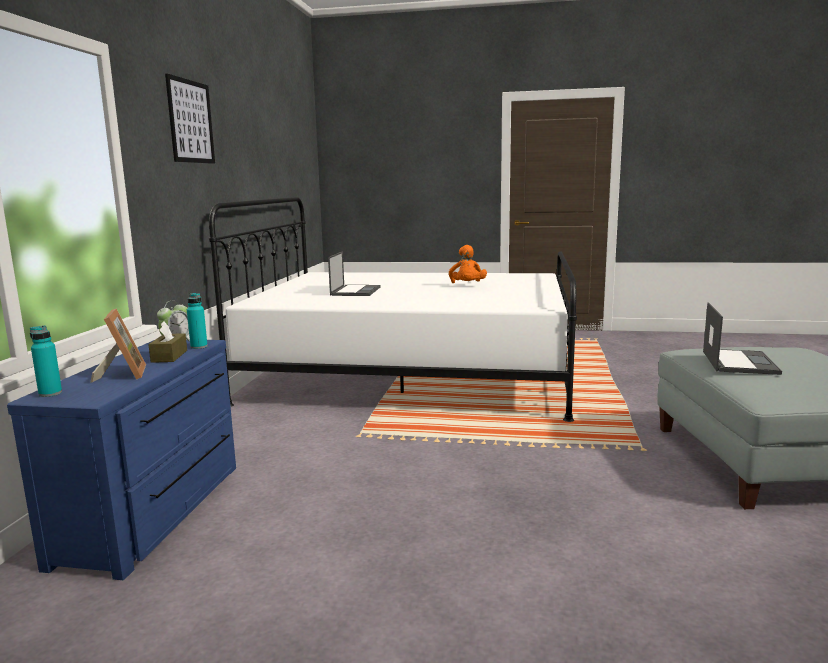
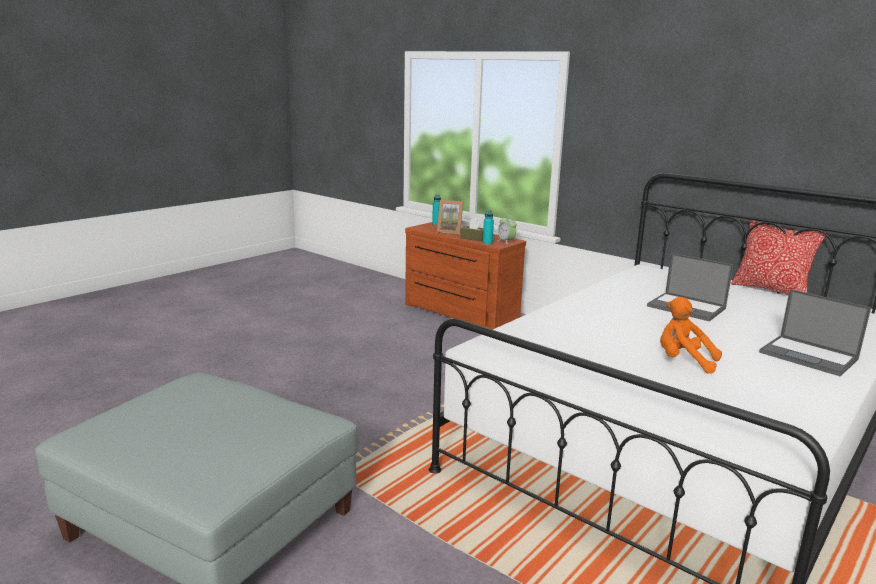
camera: 120 degrees right, 5 degrees up
blue dresser [7,339,236,580] -> brown dresser [405,222,526,330]
picture [165,74,215,164] -> none
laptop [703,303,782,375] -> laptop moved to [759,289,871,376]
none -> pillow [731,220,827,295]

